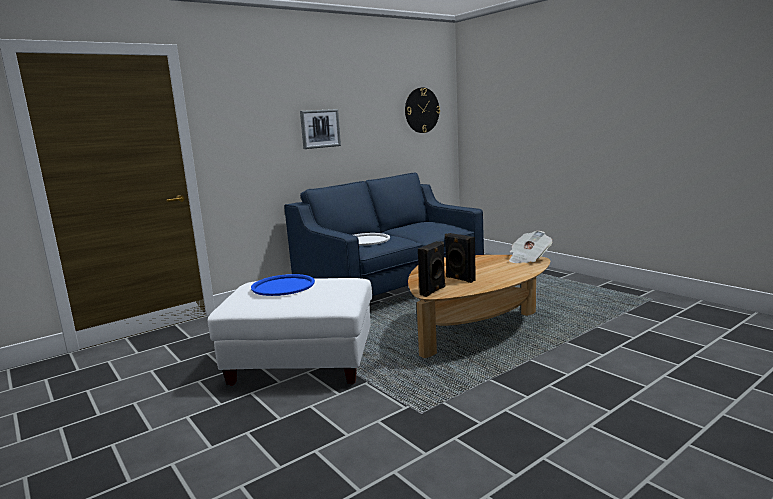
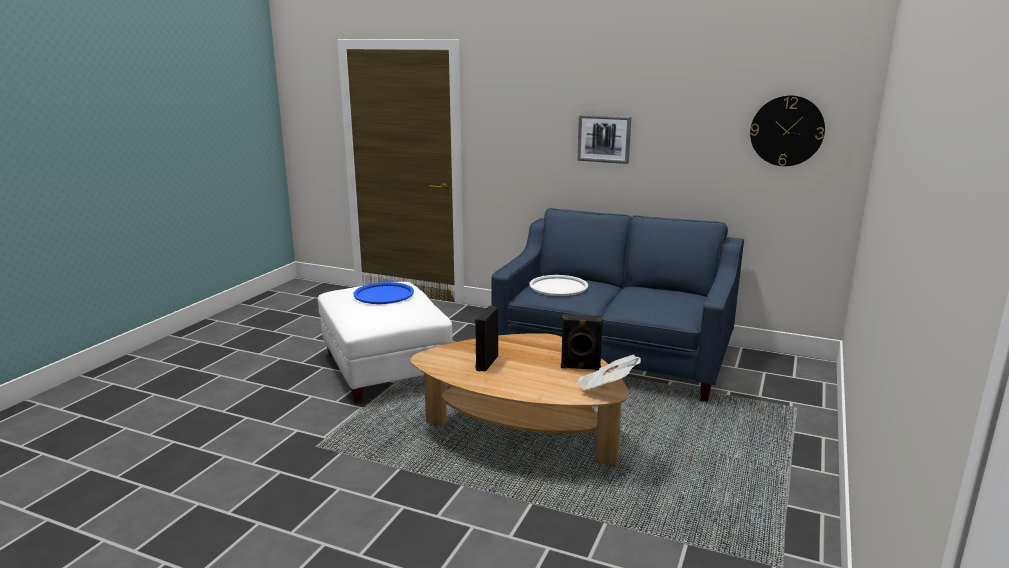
camera: 60 degrees right, 5 degrees up
black speaker [418,241,445,297] -> black speaker moved to [561,314,603,370]

